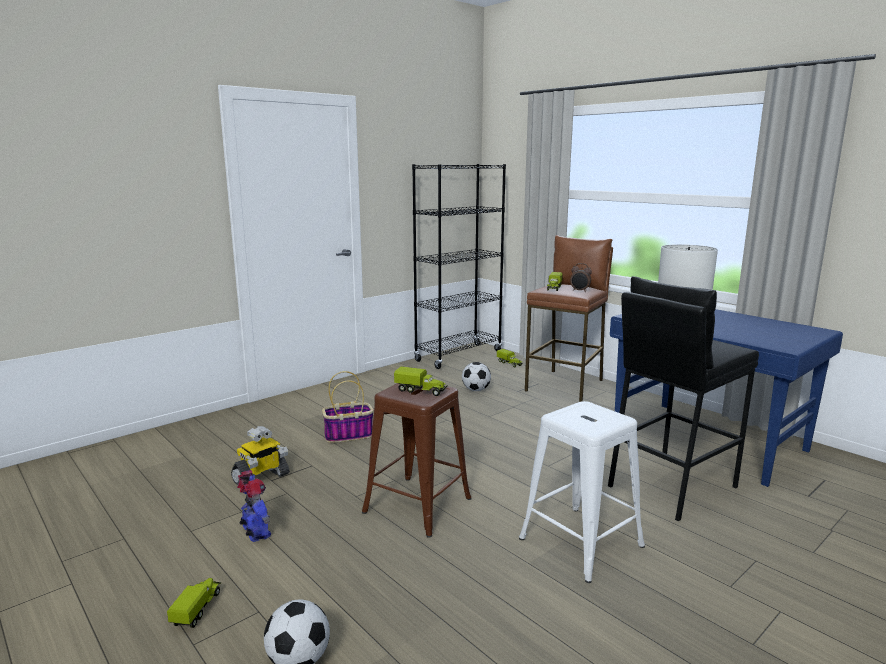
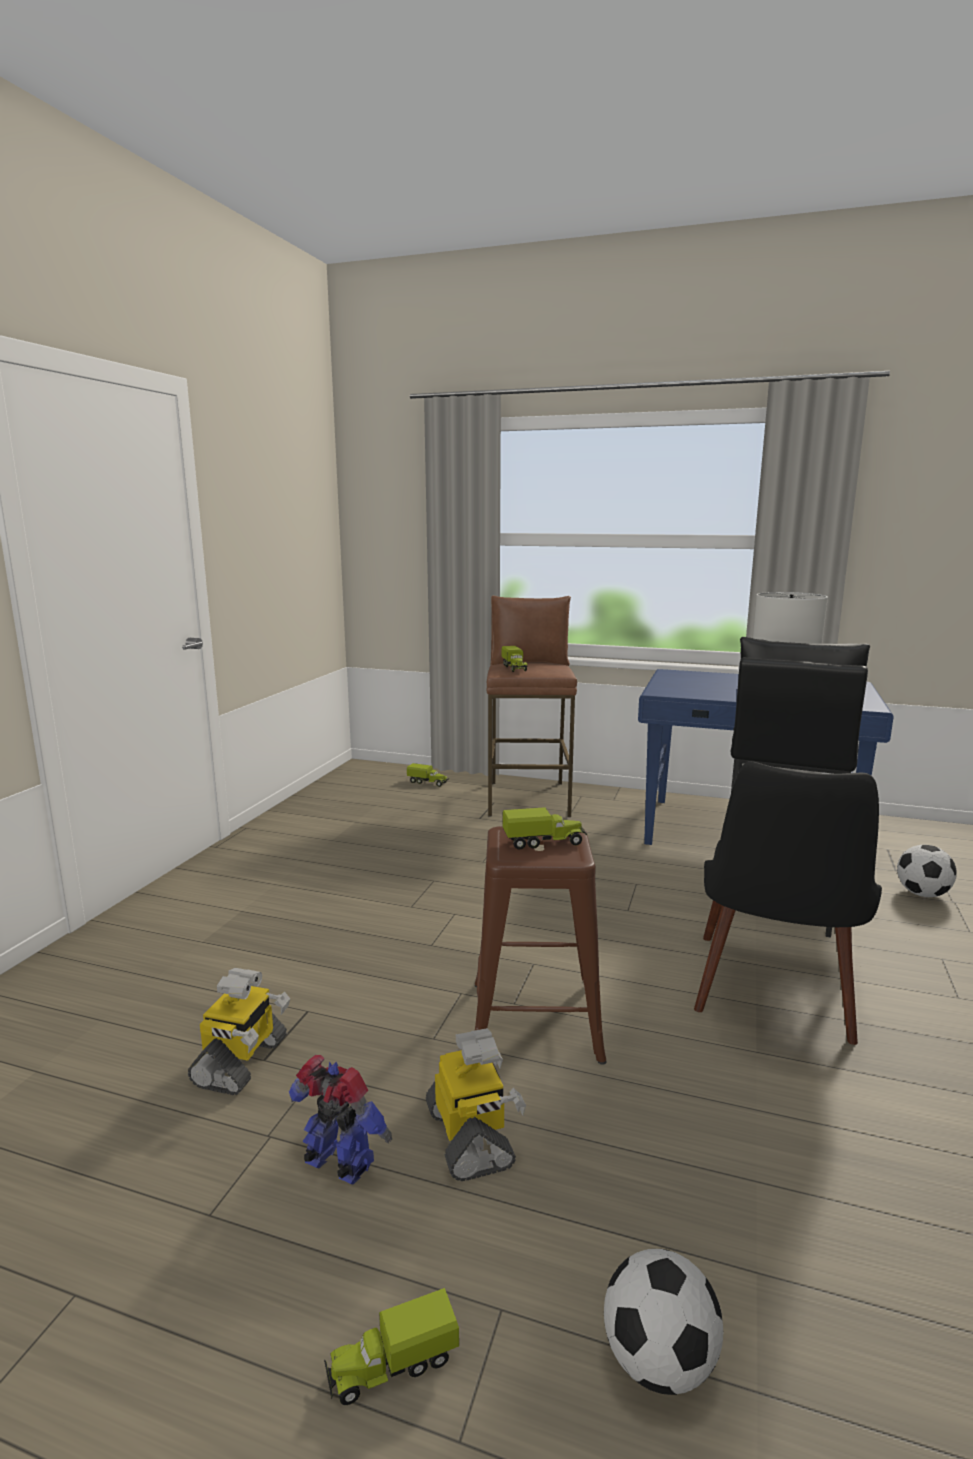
camera: 30 degrees left, 0 degrees up
toy truck [167,578,221,628] -> toy truck turned 90 degrees counterclockwise [324,1288,459,1405]
basket [322,371,374,443] -> none
black bookcase [412,164,506,369] -> none
football [462,362,491,391] -> football moved to [897,845,957,897]
white stool [519,401,645,583] -> black chair [694,761,882,1045]
alarm clock [570,263,592,292] -> none
none -> toy robot [426,1028,526,1181]

